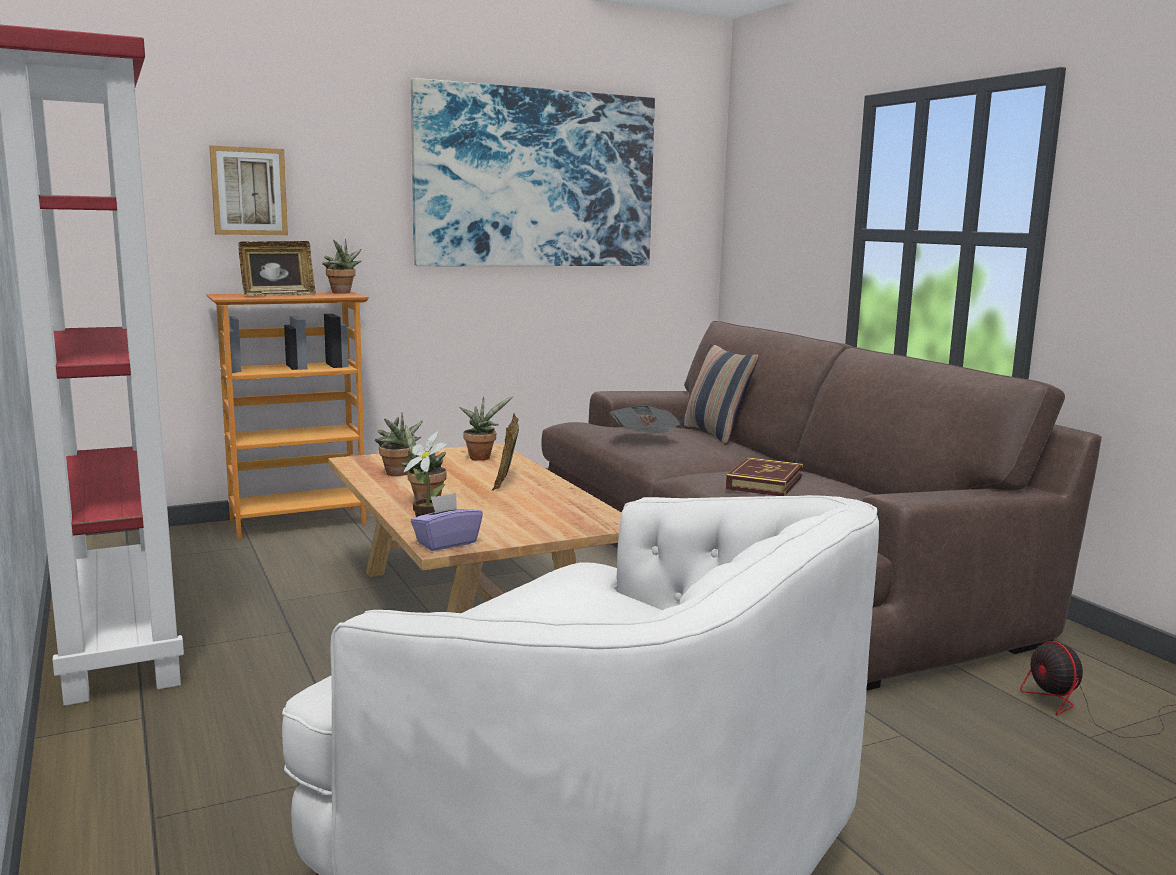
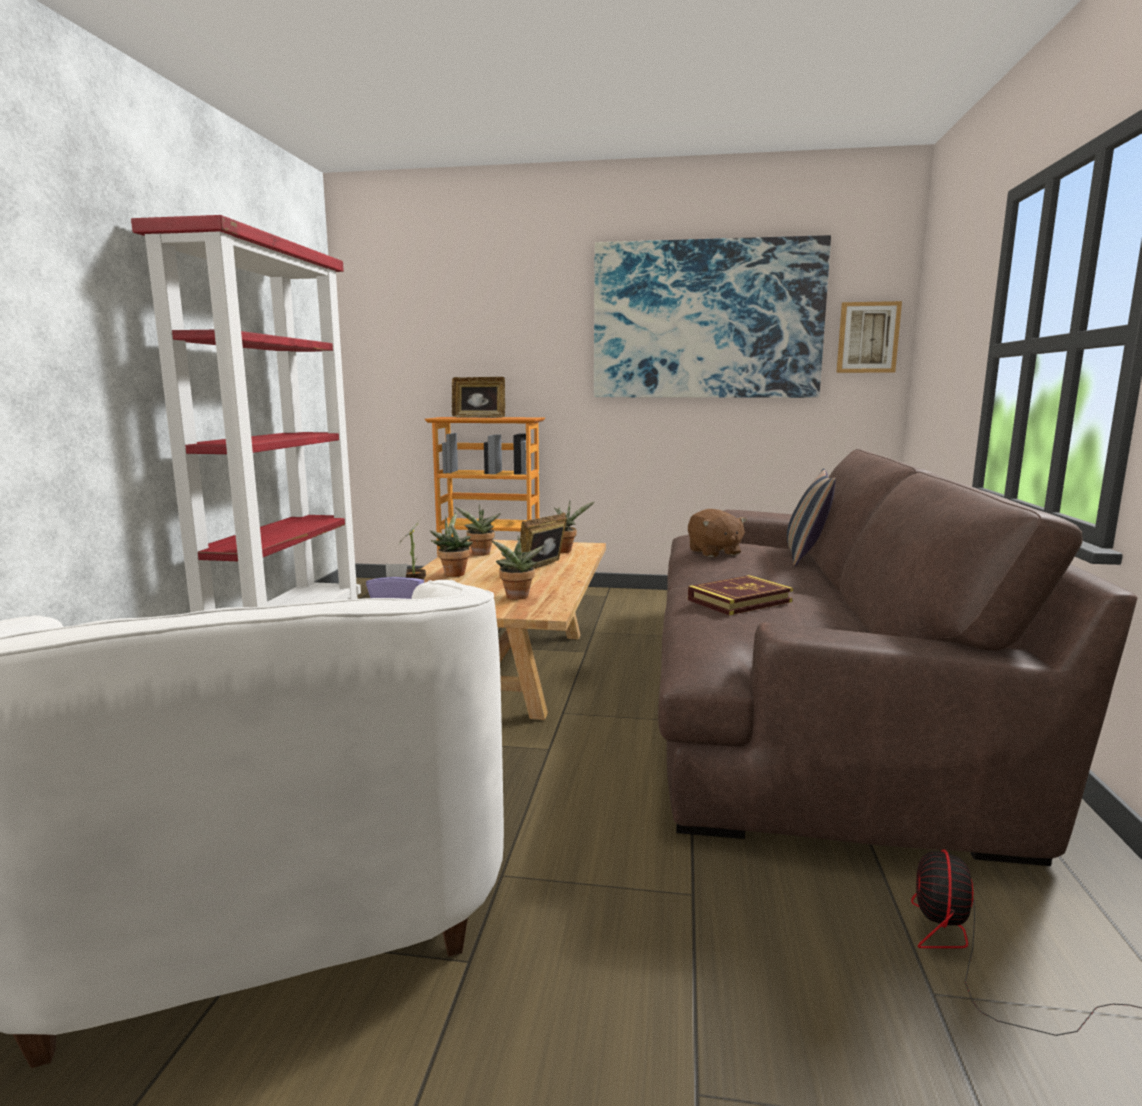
camera: 35 degrees right, 0 degrees up
picture [209,145,288,235] -> picture moved to [836,301,902,373]
potted plant [322,239,361,294] -> potted plant moved to [492,535,544,600]
newspaper [610,406,681,433] -> brown plush toy [688,509,747,557]

